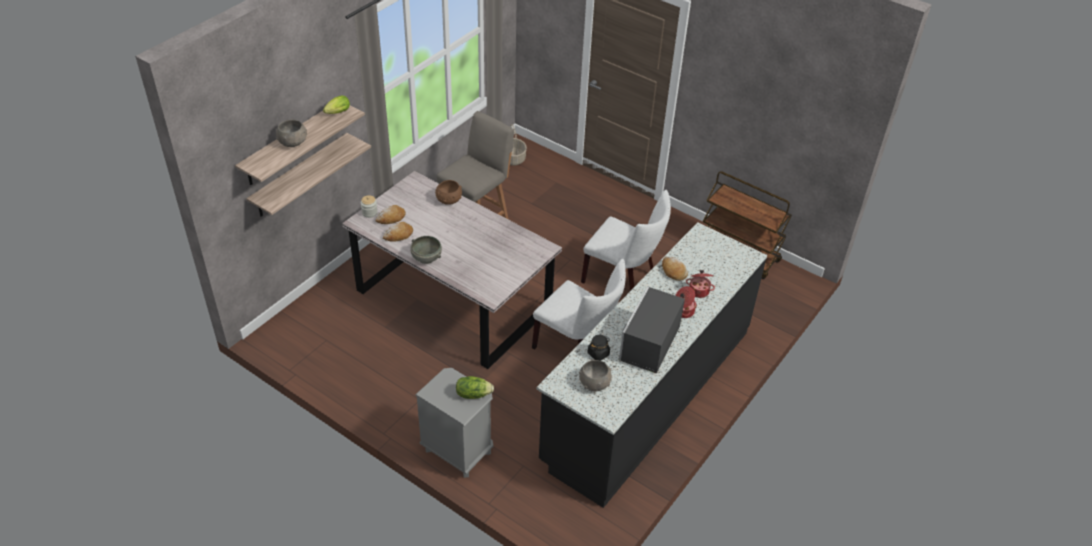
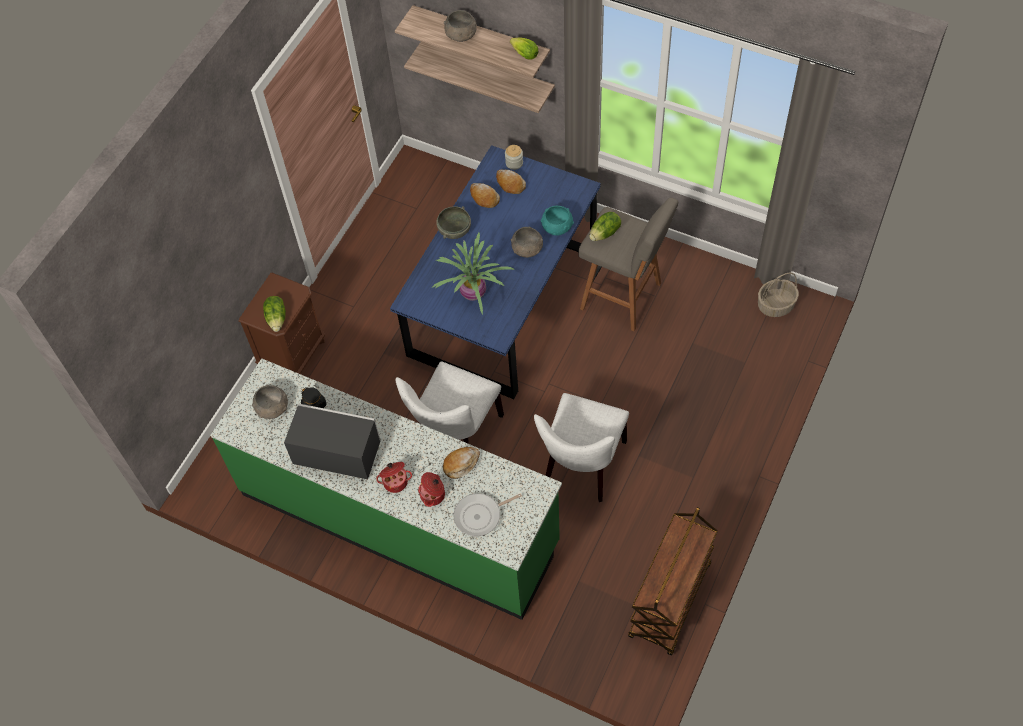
camera: 85 degrees right, 15 degrees up
grey dining table [342,171,562,369] -> blue dining table [390,145,601,399]
grey nightstand [415,368,493,478] -> brown nightstand [239,273,325,374]
brown bowl [435,180,462,205] -> turquoise bowl [541,205,574,235]
black counter [537,222,767,508] -> green counter [210,358,562,620]
none -> potted plant [432,233,515,315]
none -> frying pan [453,493,522,536]
none -> grey bowl [511,226,543,258]
none -> lettuce [589,212,621,241]

